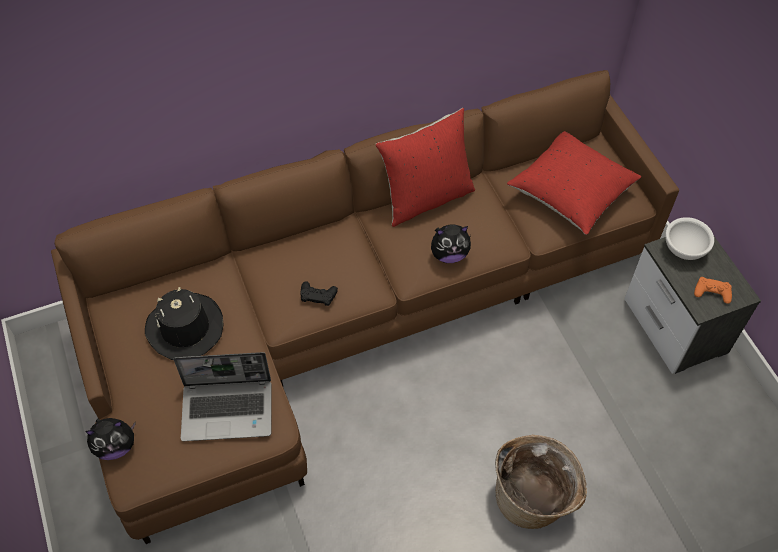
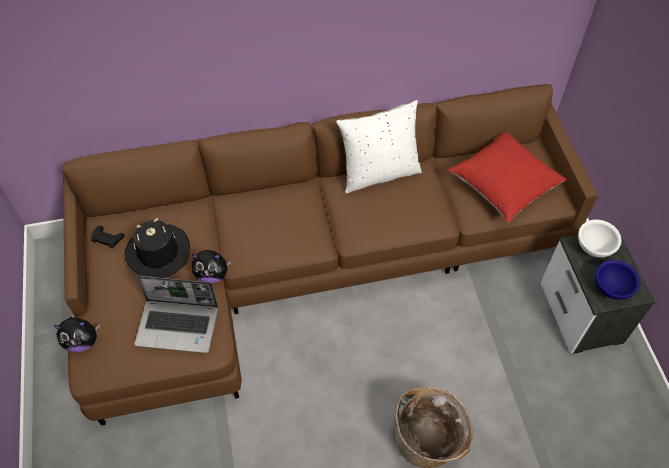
camera: 10 degrees right, 0 degrees up
black game controller [301,281,338,306] -> black game controller moved to [91,226,124,249]
red pillow [375,108,475,227] -> white pillow [336,100,422,193]
plush toy [431,225,471,263] -> plush toy moved to [192,250,231,283]
orange game controller [694,277,732,304] -> blue bowl [595,260,640,300]

